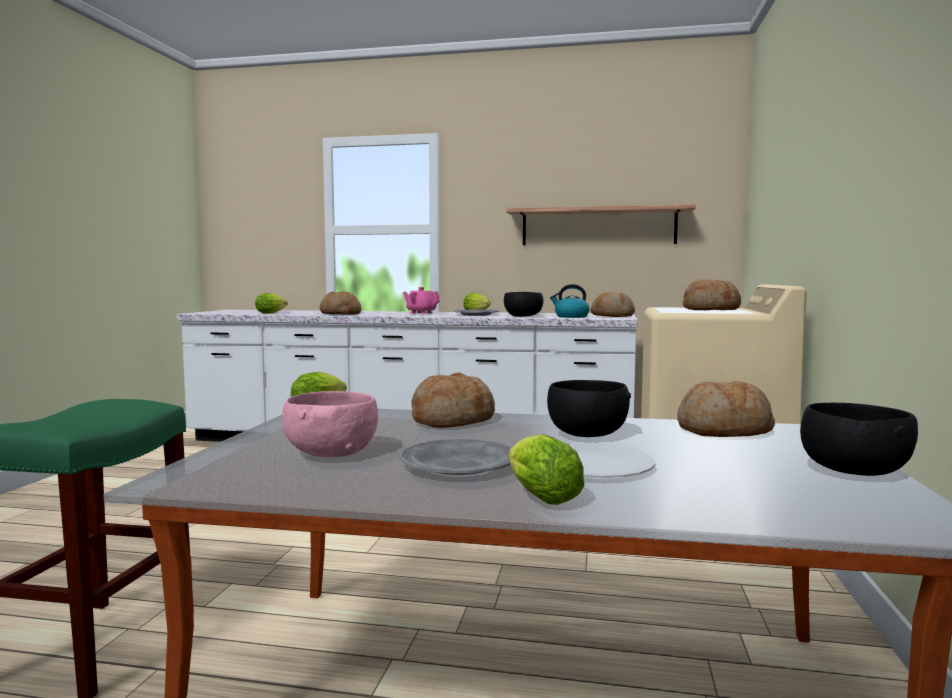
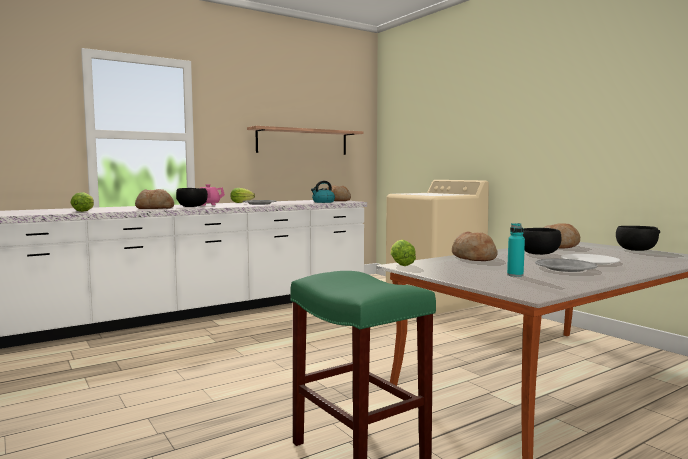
camera: 45 degrees left, 0 degrees up
pink bowl [282,391,378,457] -> turquoise bottle [507,223,525,277]
black bowl [504,292,543,317] -> black bowl moved to [176,188,208,207]
lettuce [508,434,584,505] -> none
bread [683,279,741,310] -> none

